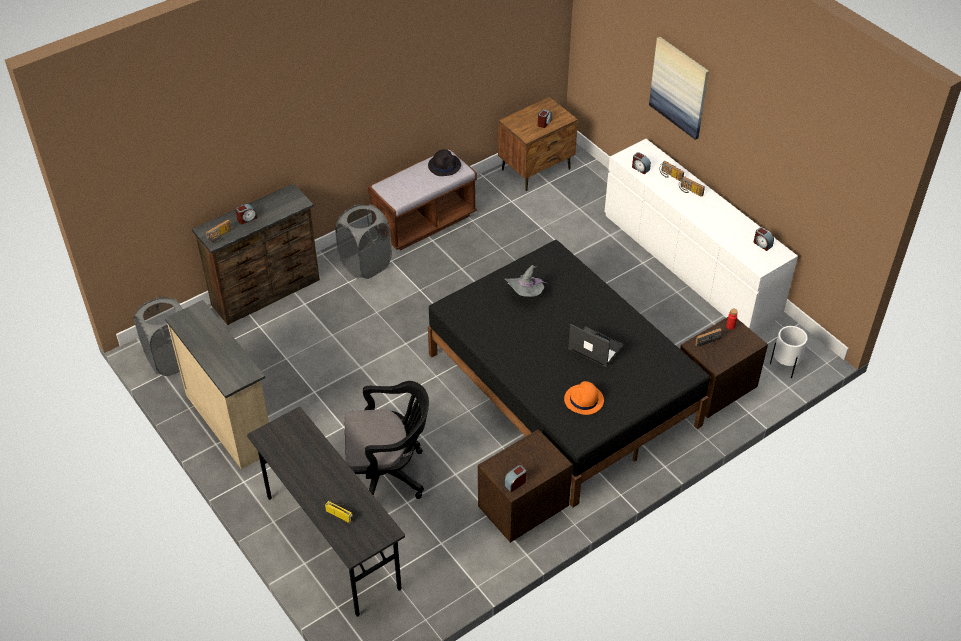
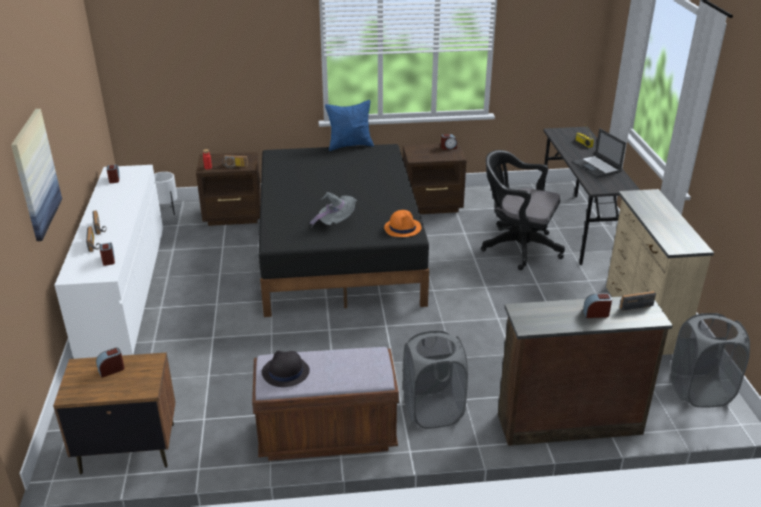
camera: 150 degrees left, 15 degrees down
orange hat [564,381,604,415] -> orange hat moved to [384,210,421,237]
laptop [568,324,624,367] -> laptop moved to [572,128,626,178]
none -> blue pillow [325,100,374,151]

